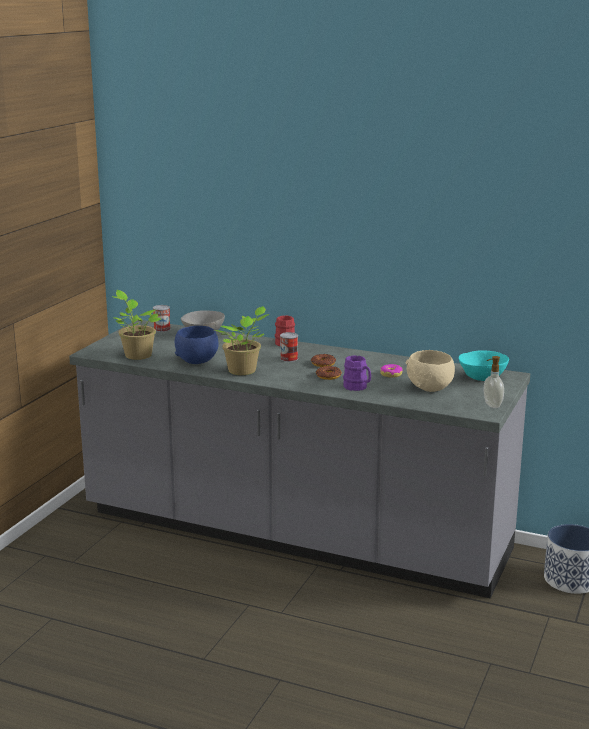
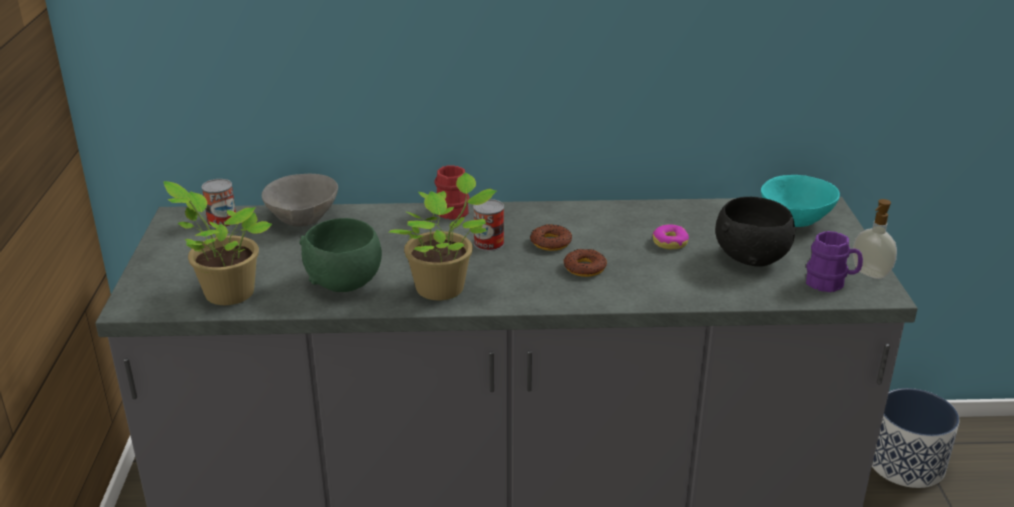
camera: 25 degrees left, 10 degrees up
blue bowl [175,326,219,364] -> green bowl [299,218,382,292]
purple mug [343,355,371,391] -> purple mug moved to [806,231,863,292]
beige bowl [406,350,455,392] -> black bowl [715,197,795,267]

